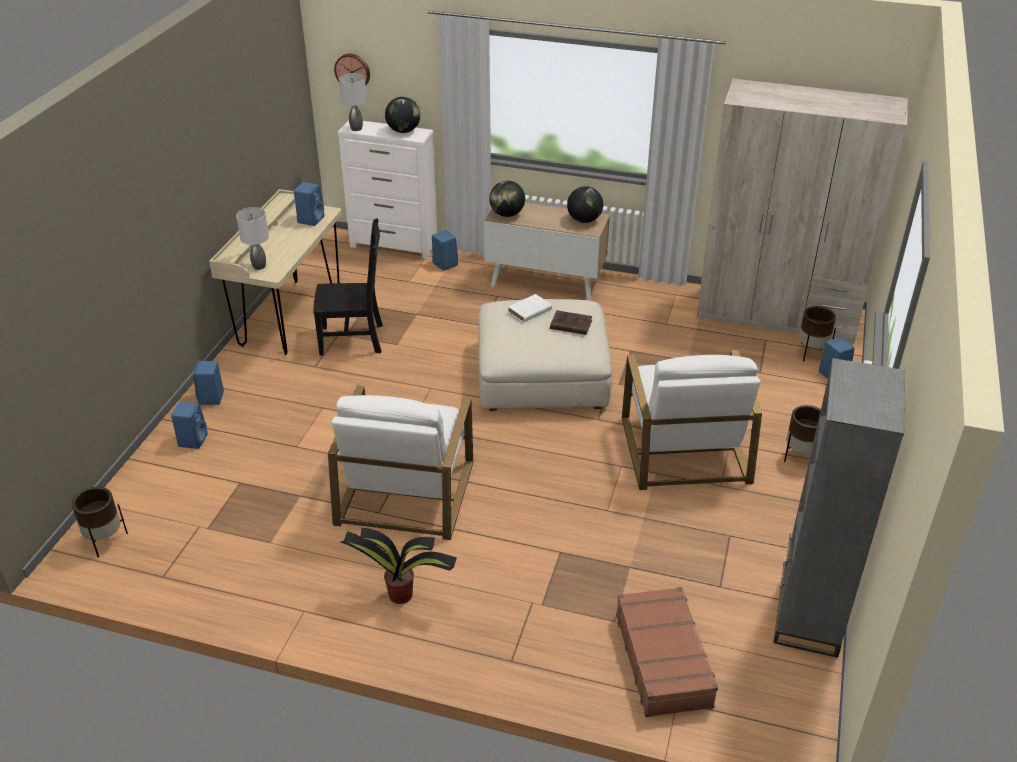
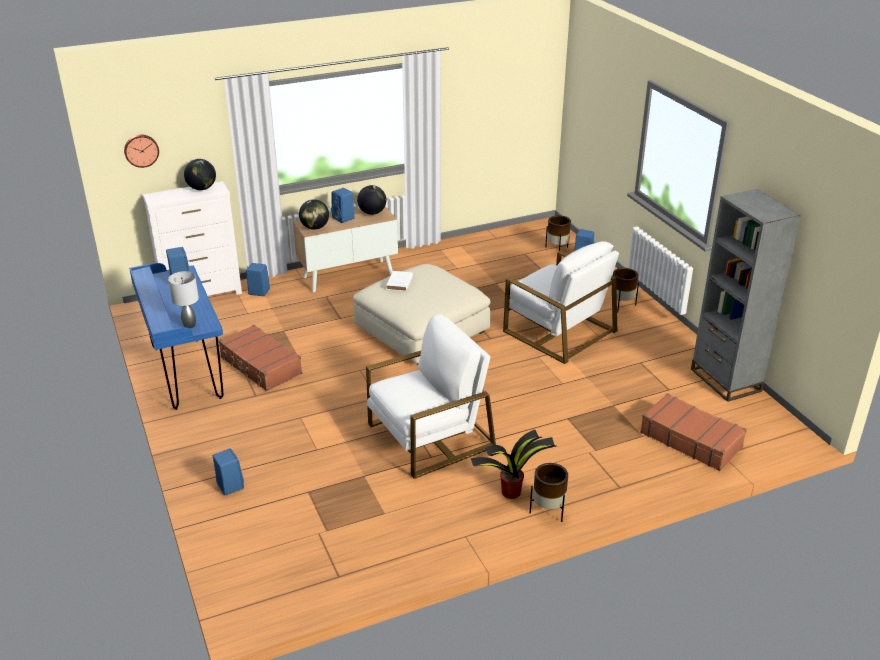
camera: 40 degrees left, 5 degrees down
brown planter [72,487,128,557] -> brown planter moved to [530,463,568,522]
blue speaker [193,361,224,405] -> blue speaker moved to [331,188,355,223]
beige desk [209,189,342,355] -> blue desk [129,263,224,410]
black chair [313,218,383,356] -> brown suitcase [218,325,302,391]
white armchair [328,385,473,540] -> white armchair turned 90 degrees counterclockwise [366,314,496,479]
grey table lamp [339,73,367,131] -> none
brown book [550,310,592,335] -> none
beige wardrobe [697,78,908,343] -> none

